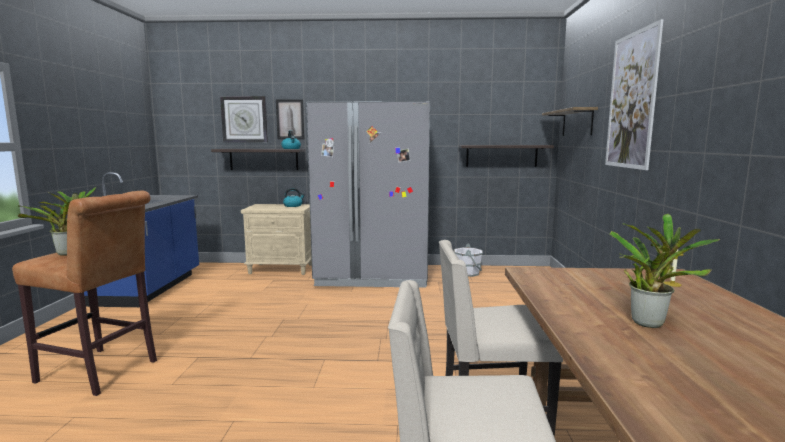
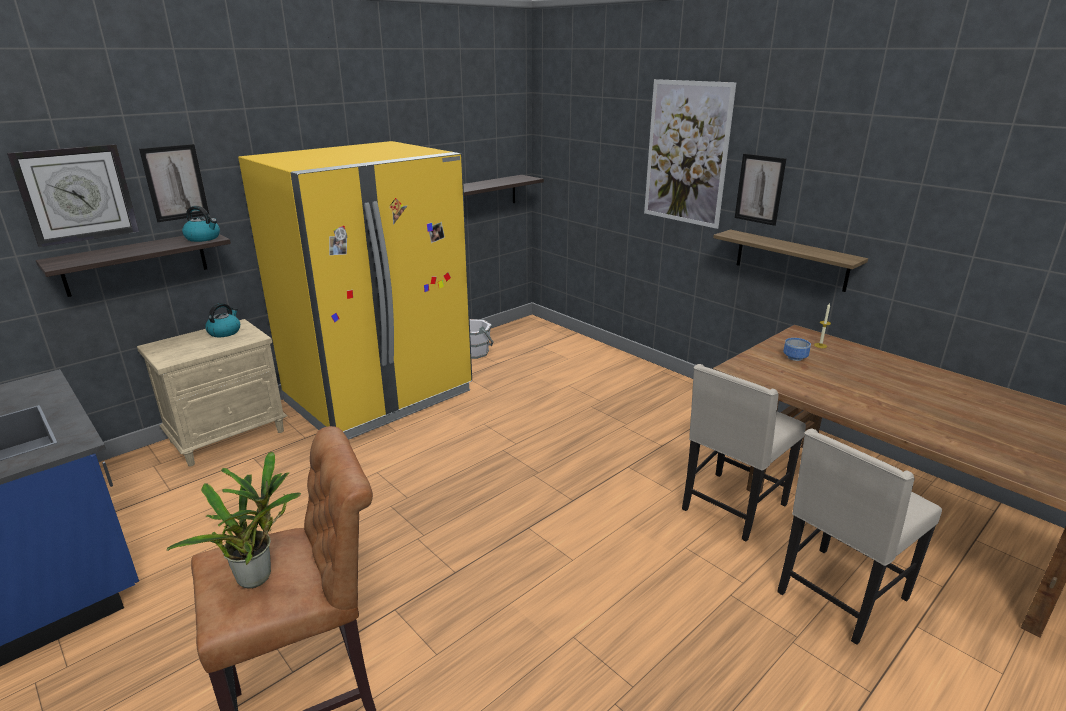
camera: 45 degrees left, 15 degrees up
grey fridge [306,101,430,288] -> yellow fridge [238,141,472,440]
shelf [542,107,598,136] -> shelf moved to [713,229,868,292]
potted plant [610,214,720,328] -> none
none -> picture [735,153,787,226]
none -> bowl [783,338,811,361]

